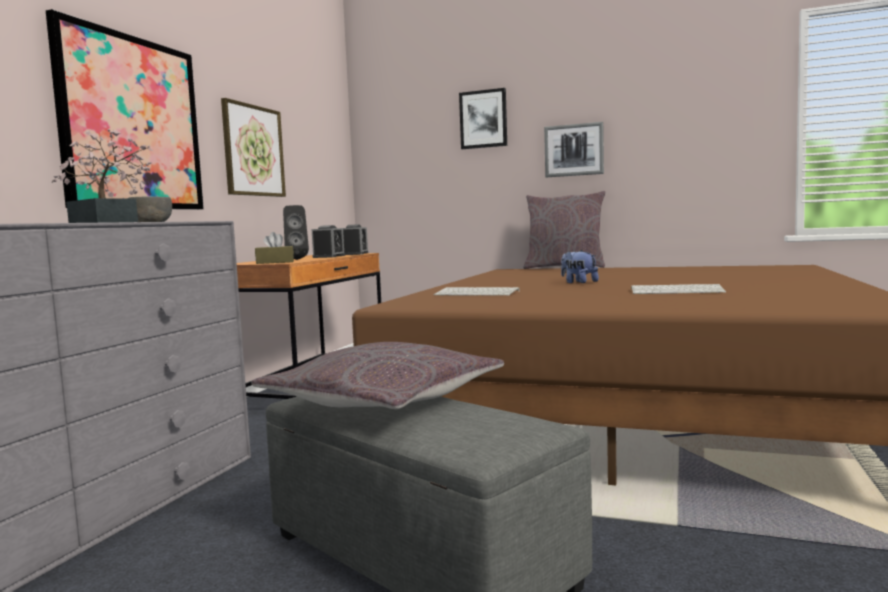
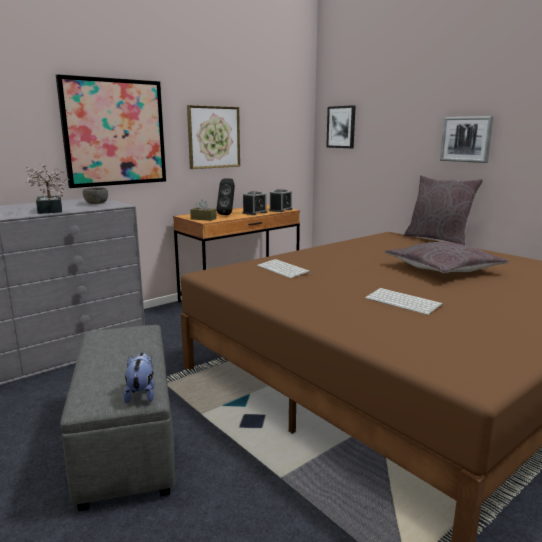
camera: 30 degrees right, 10 degrees up
grey pillow [251,342,504,409] -> grey pillow moved to [385,242,509,273]
picture [459,88,507,149] -> picture moved to [326,105,356,148]
plush toy [561,250,599,283] -> plush toy moved to [123,352,154,404]

